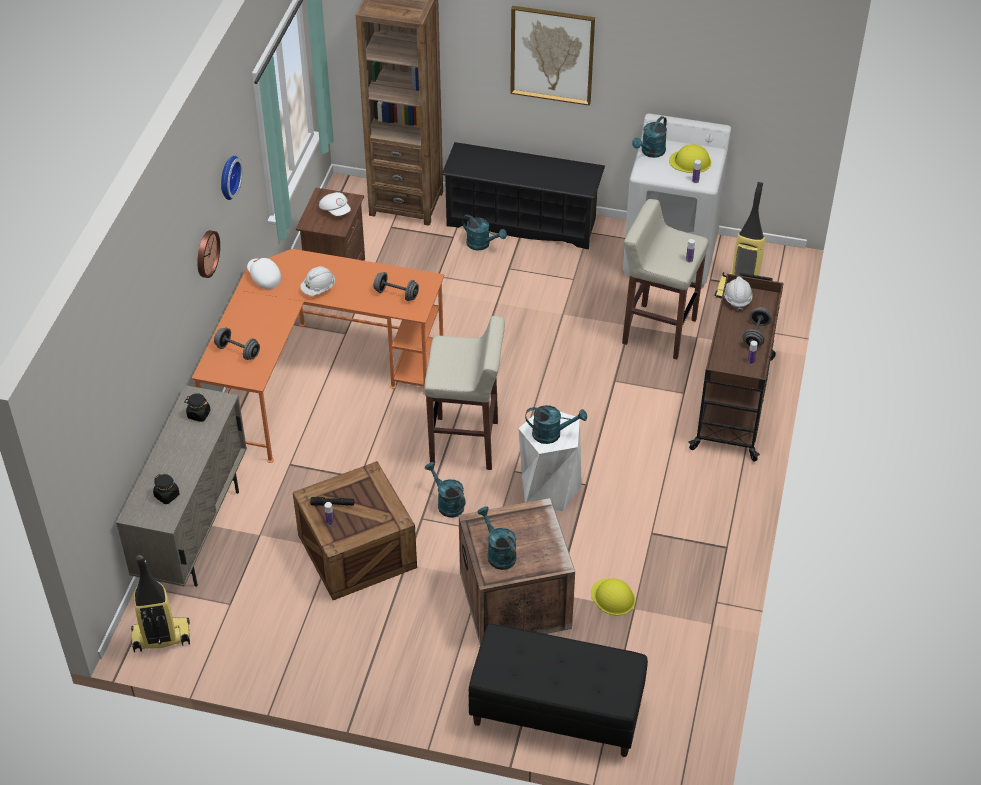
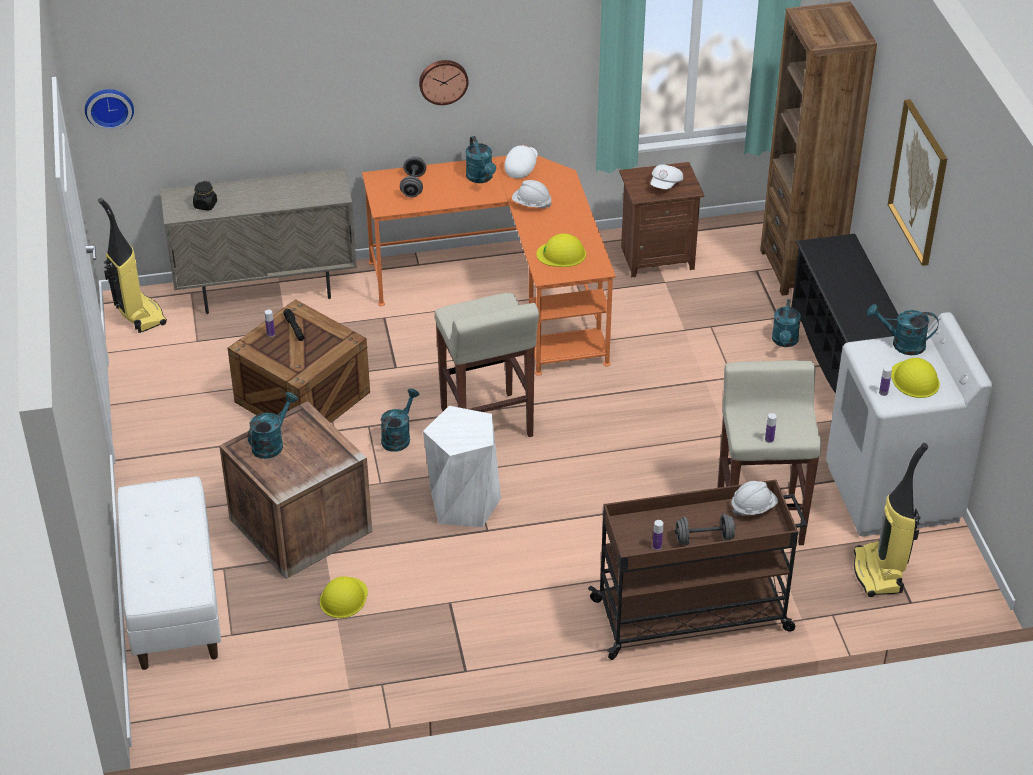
camera: 65 degrees right, 5 degrees down
black jar [184,393,211,422] -> none
wall clock [221,156,243,200] -> wall clock moved to [85,89,134,131]
grey dumbbell [373,272,419,301] -> yellow hard hat [536,234,586,267]
black bench [468,624,648,757] -> white bench [117,477,221,670]
turquoise watering can [525,405,587,444] -> turquoise watering can moved to [466,136,496,183]

